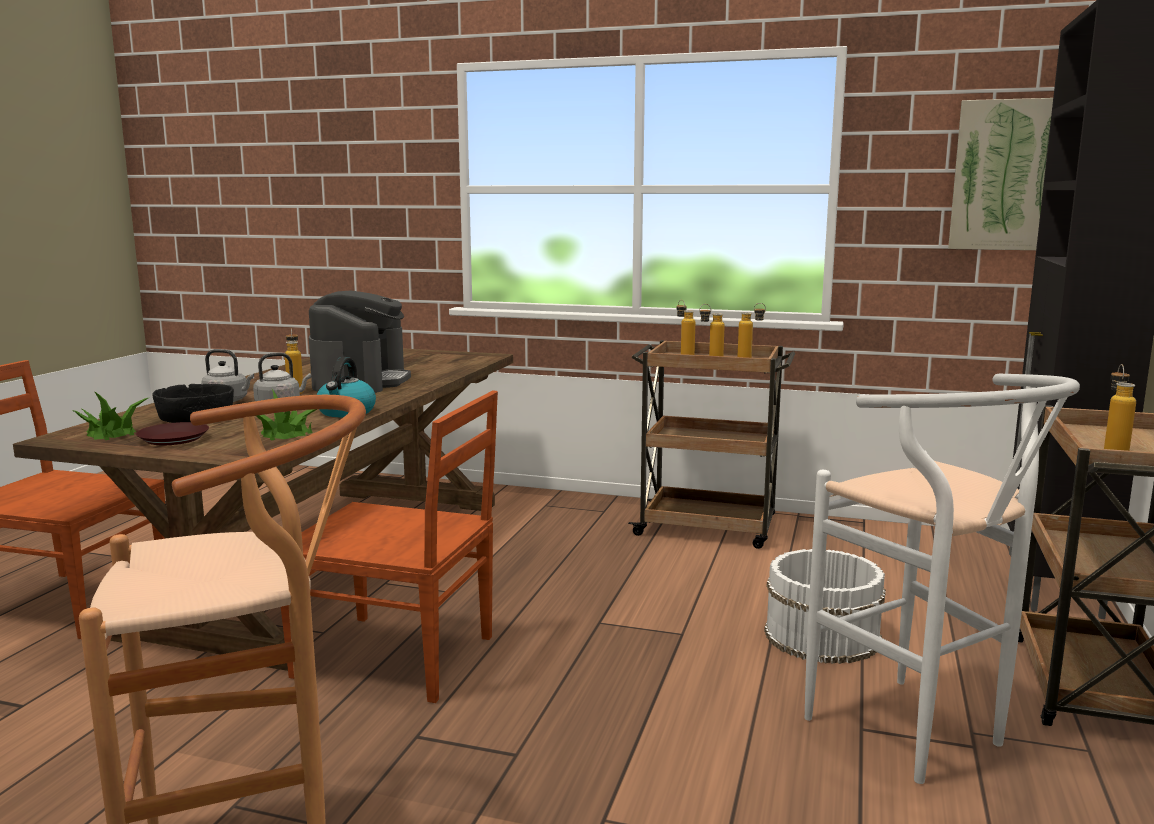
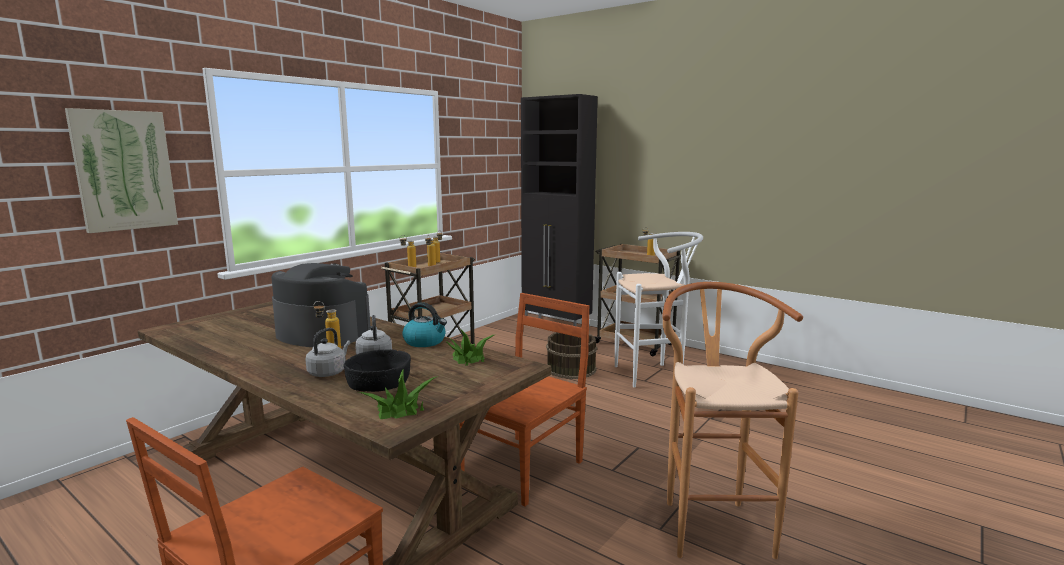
camera: 70 degrees left, 0 degrees up
brown plate [136,422,209,445] -> none
white bucket [764,549,886,664] -> brown bucket [546,332,597,379]
picture [948,98,1053,250] -> picture moved to [65,108,178,233]

